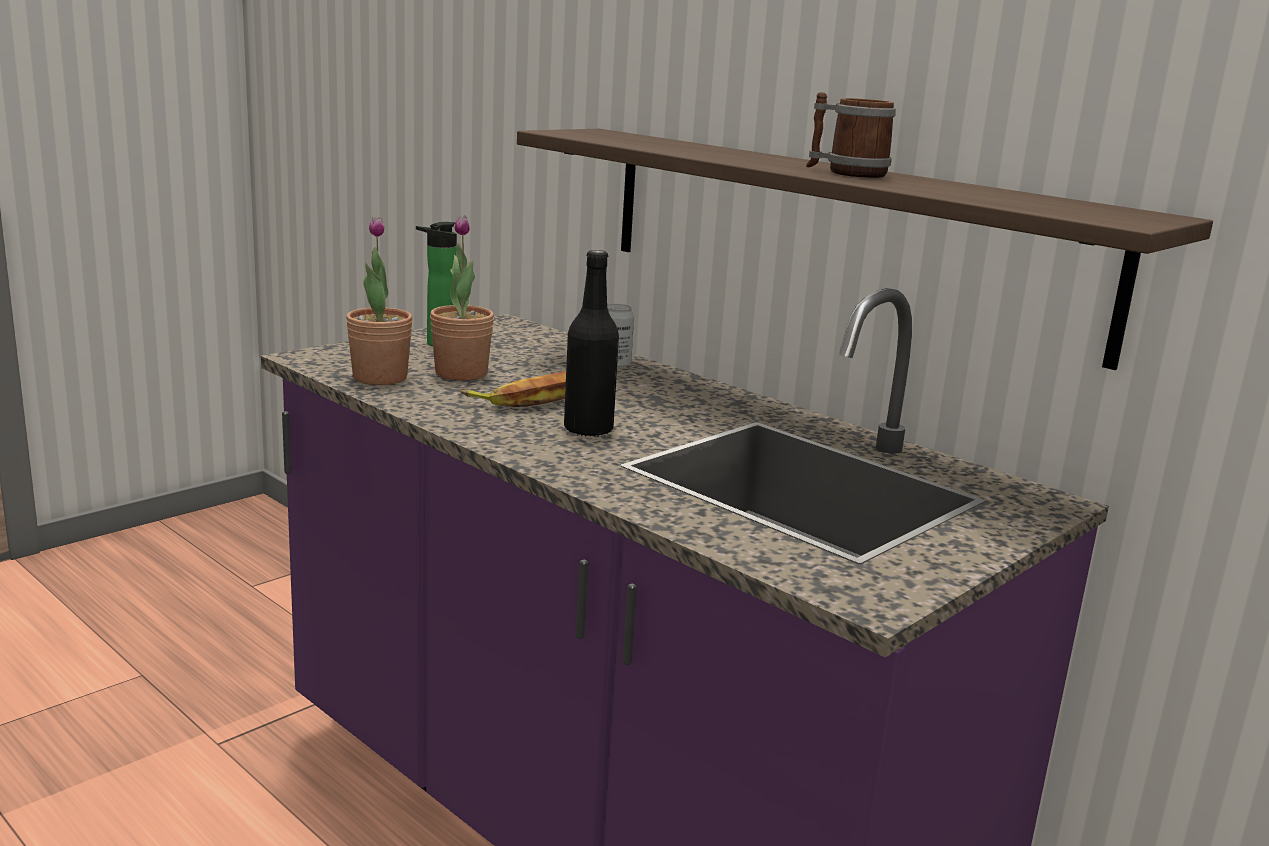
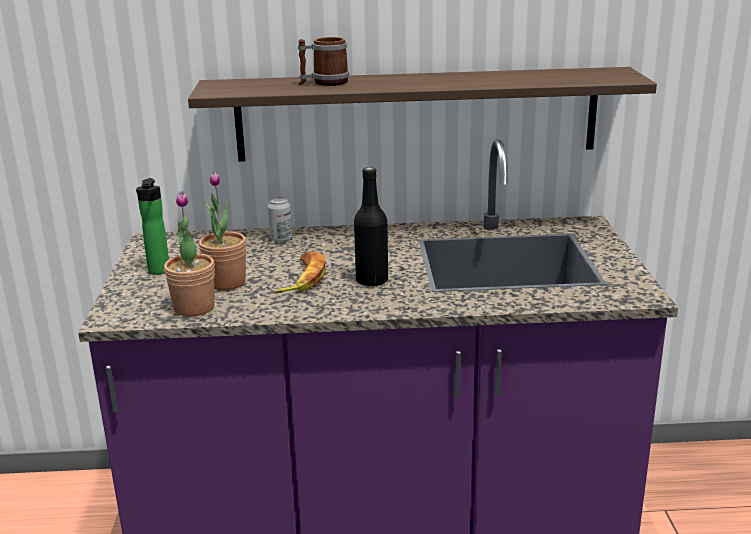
camera: 45 degrees left, 5 degrees up
mug [806,92,896,178] -> mug moved to [298,37,349,86]

